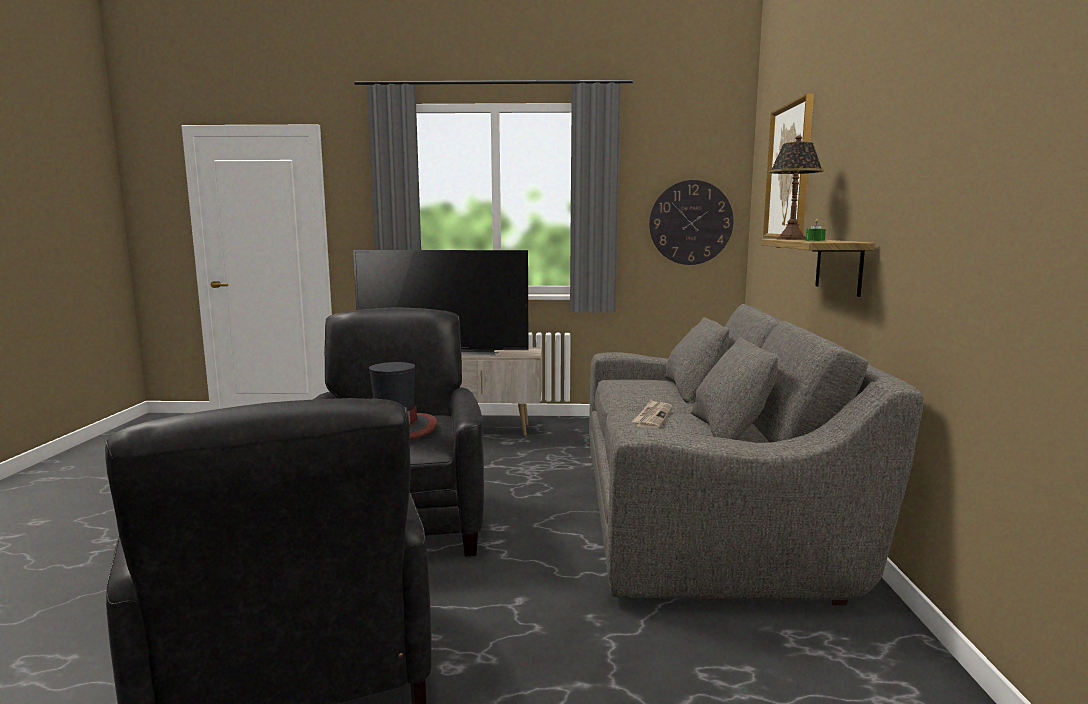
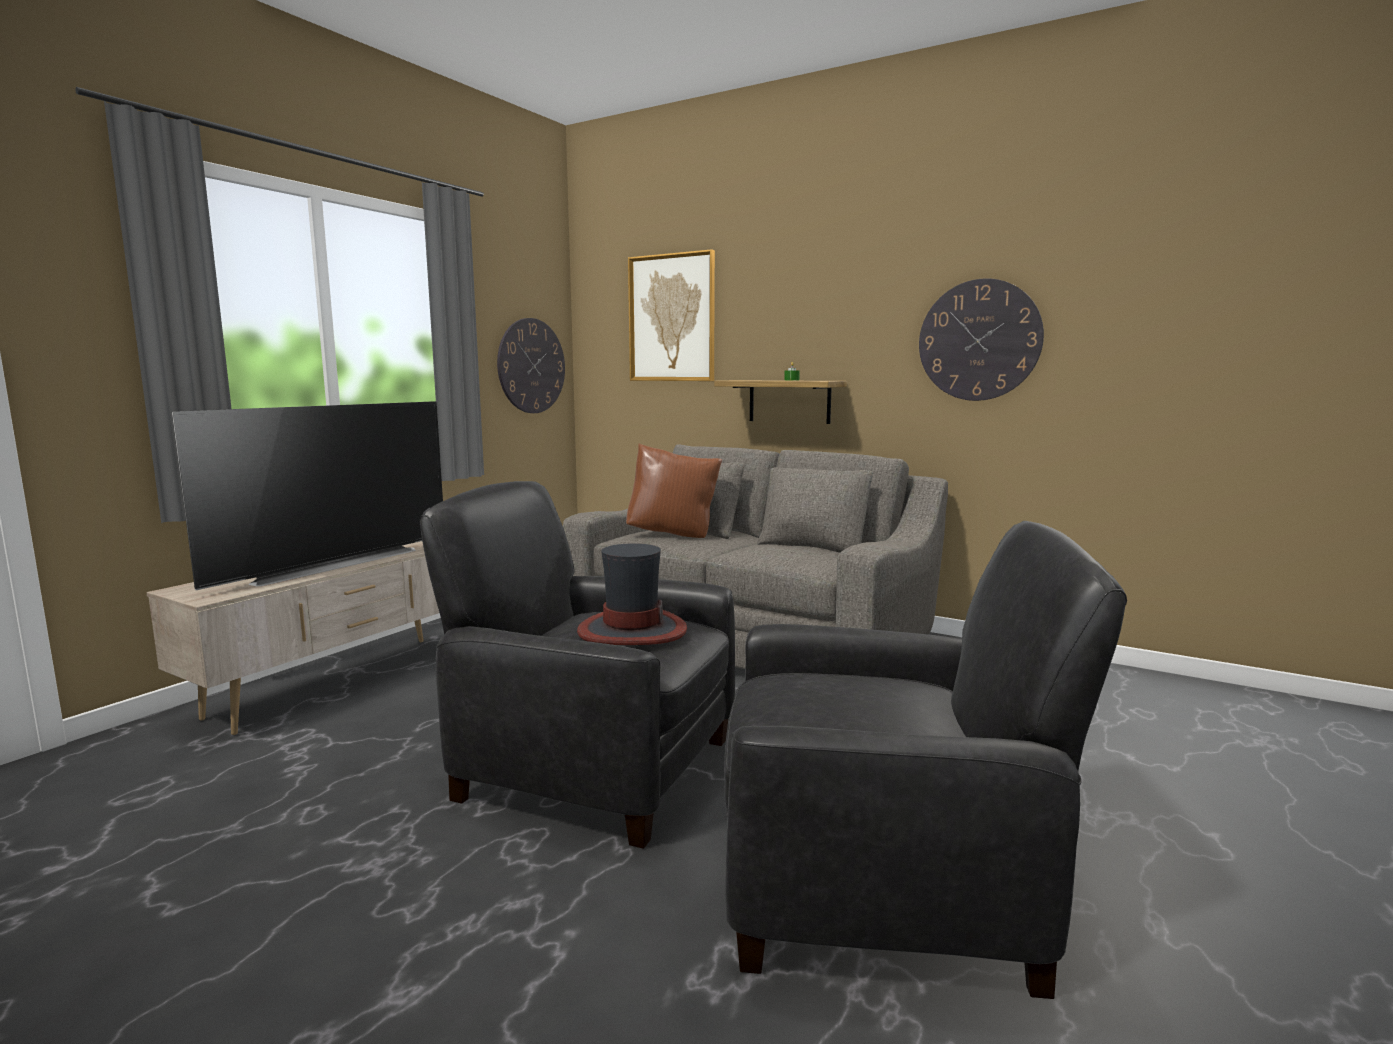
camera: 60 degrees left, 0 degrees up
newspaper [632,400,673,429] -> none
table lamp [769,135,824,240] -> none
none -> brown pillow [626,443,722,538]
none -> wall clock [919,278,1044,401]

